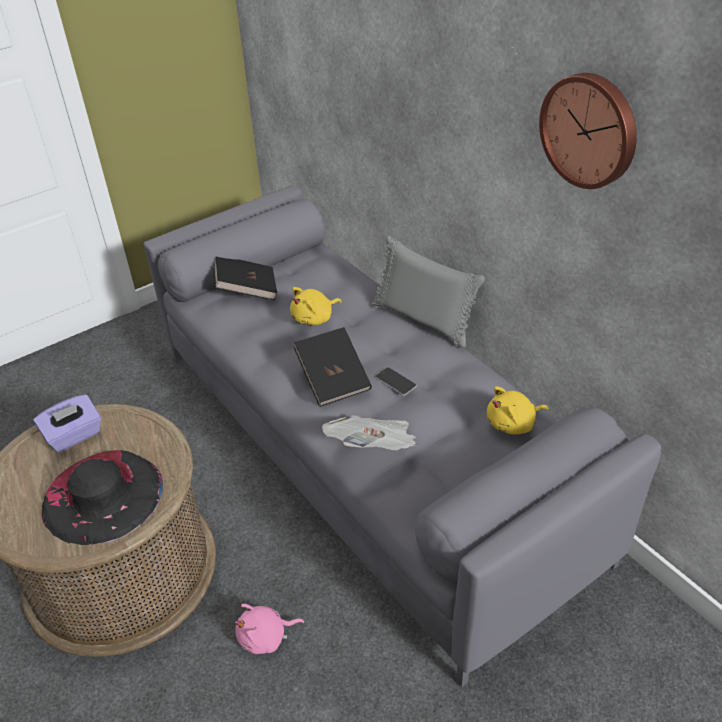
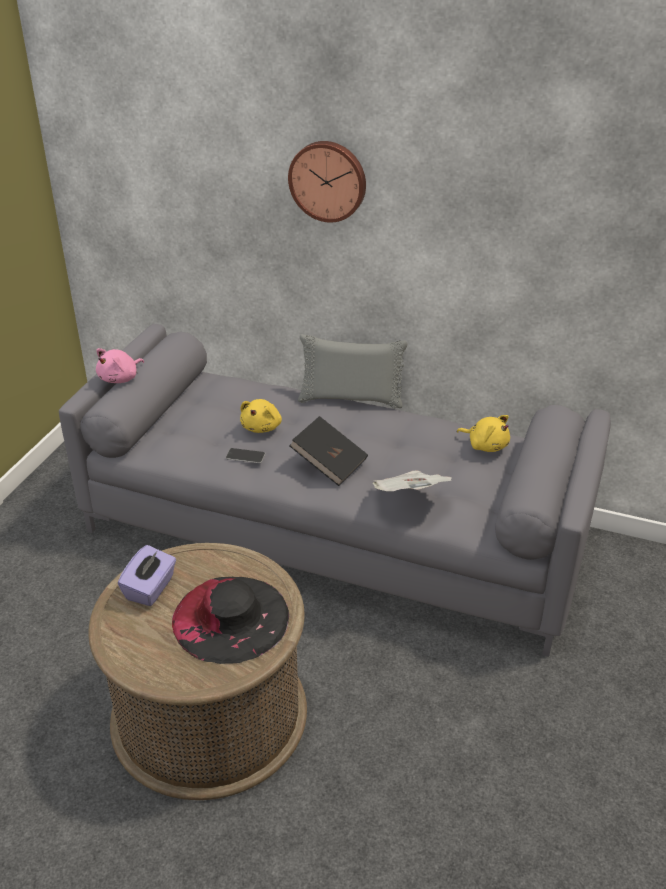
camera: 35 degrees left, 5 degrees down
black book [214,257,277,300] -> none
pink plush toy [235,604,304,654] -> pink plush toy moved to [96,348,144,383]
phone [375,367,417,395] -> phone moved to [225,448,265,463]
yellow plush toy [487,386,548,435] -> yellow plush toy turned 90 degrees counterclockwise [457,415,510,452]
wall clock [539,73,637,189] -> wall clock moved to [288,141,366,223]

